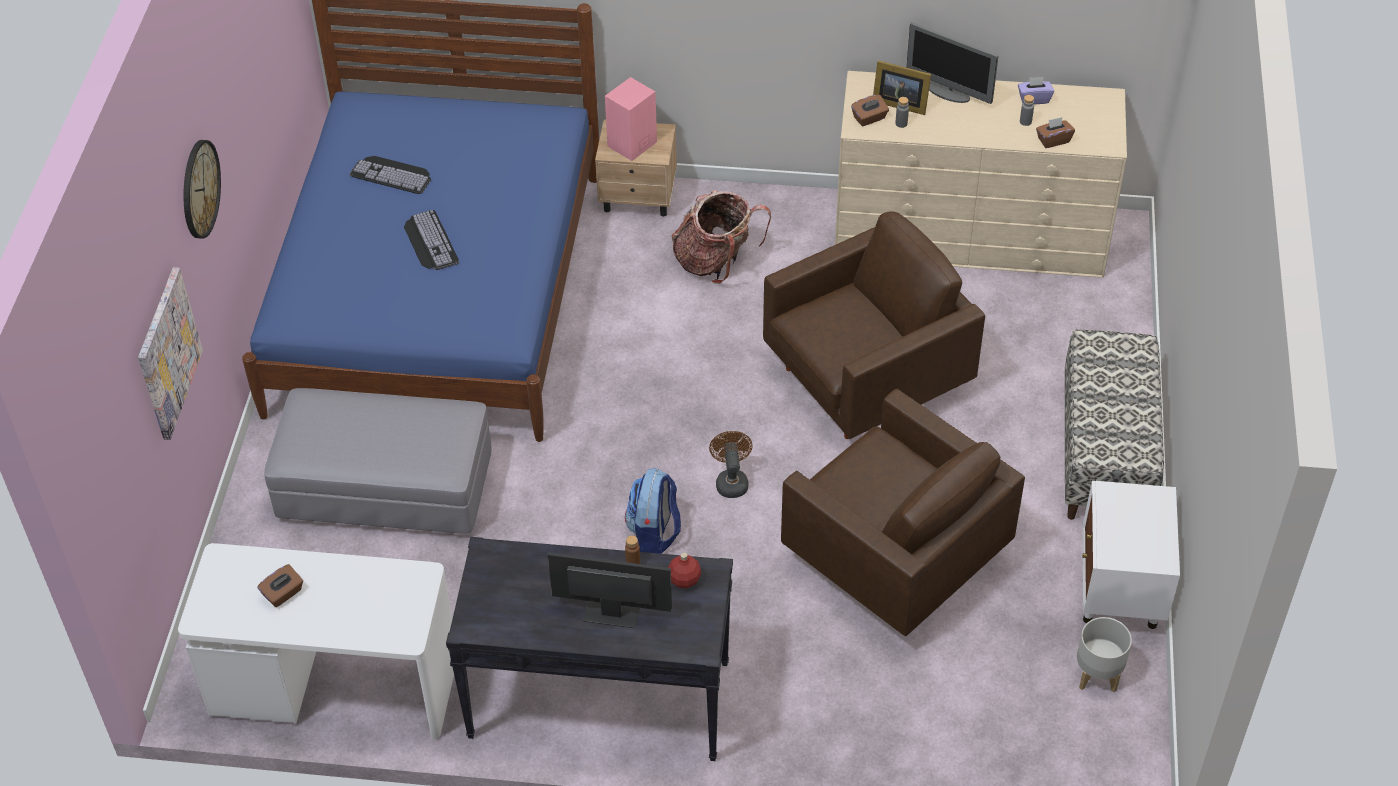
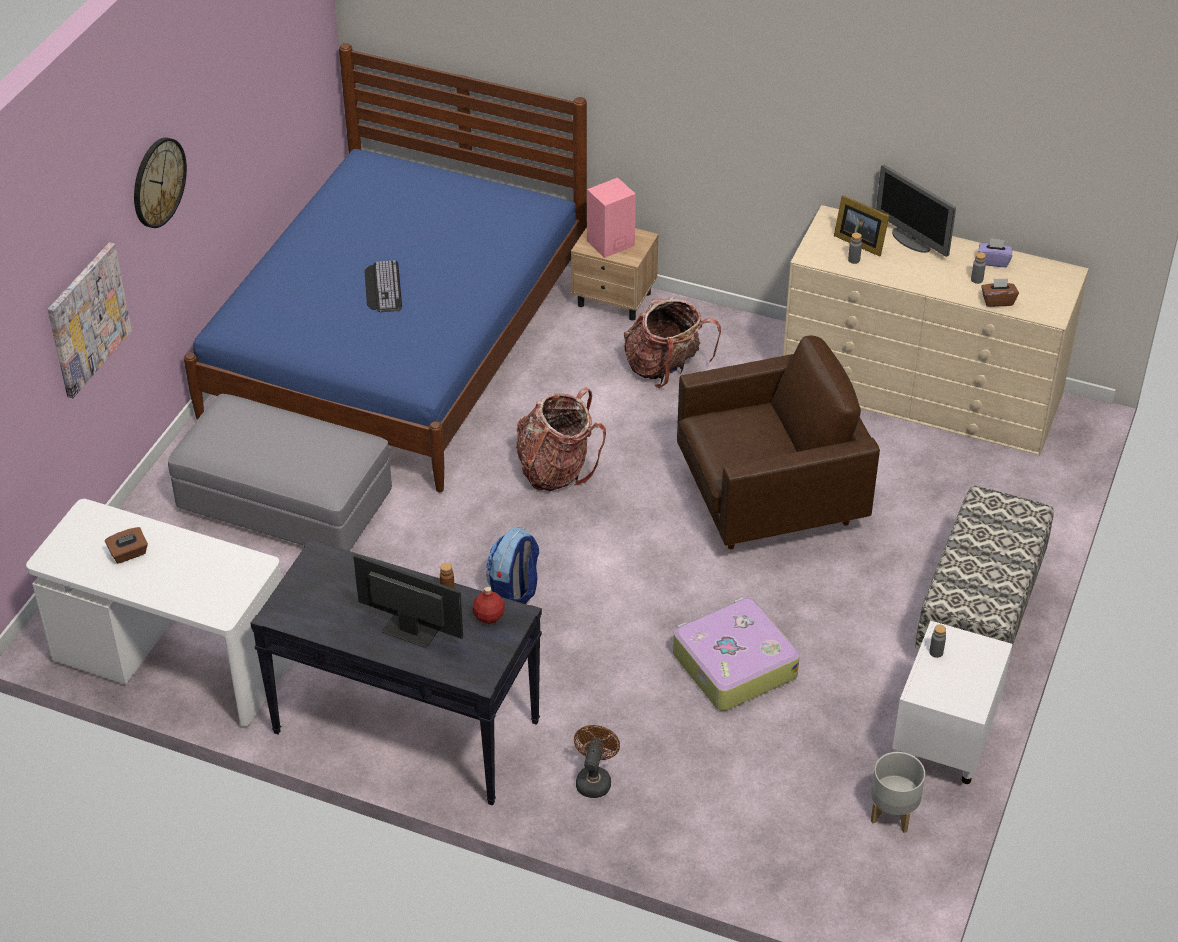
camera: 15 degrees right, 5 degrees down
keyboard [350,156,431,194] -> none
brown fan [709,431,753,498] -> brown fan moved to [574,725,620,798]
brown armchair [781,388,1025,636] -> suitcase [673,597,800,711]
brown tissue box [851,95,889,126] -> none
none -> backpack [516,387,606,492]
none -> grey bottle [929,625,946,658]

